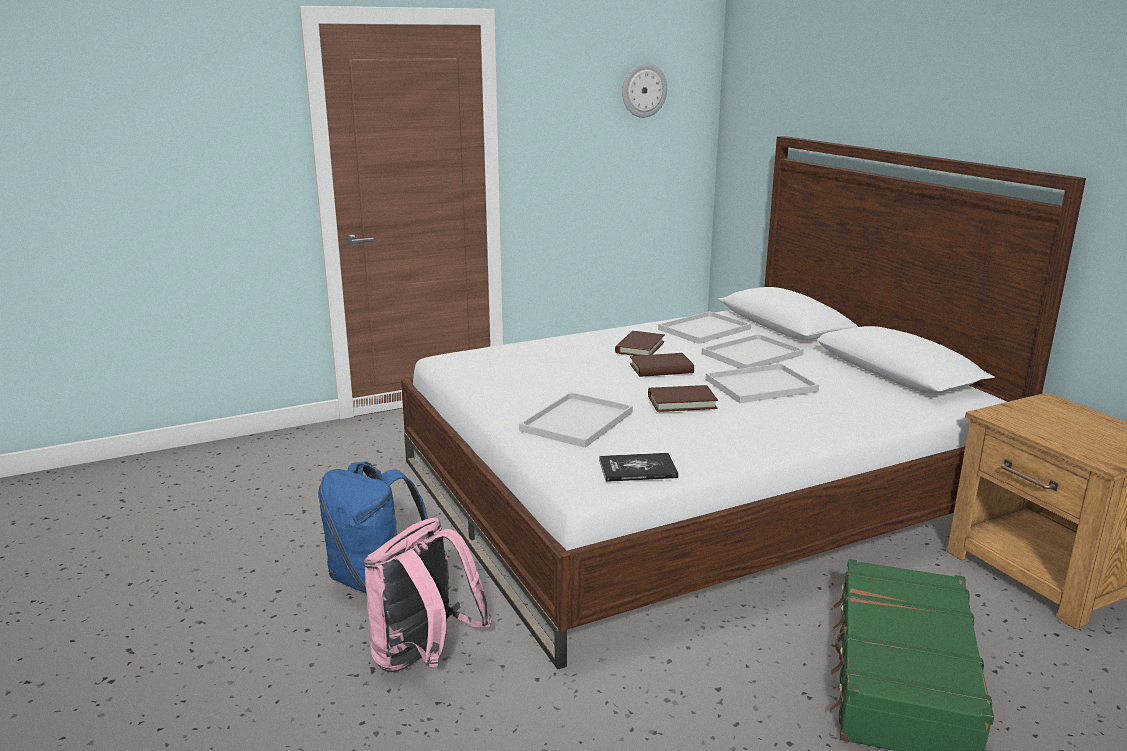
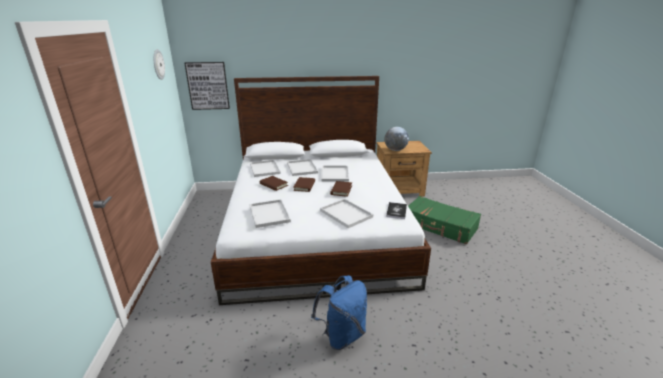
camera: 70 degrees left, 5 degrees up
pink backpack [364,518,492,672] -> none
none -> picture [184,62,230,110]
none -> white tray [249,199,291,228]
none -> globe [384,127,409,151]

